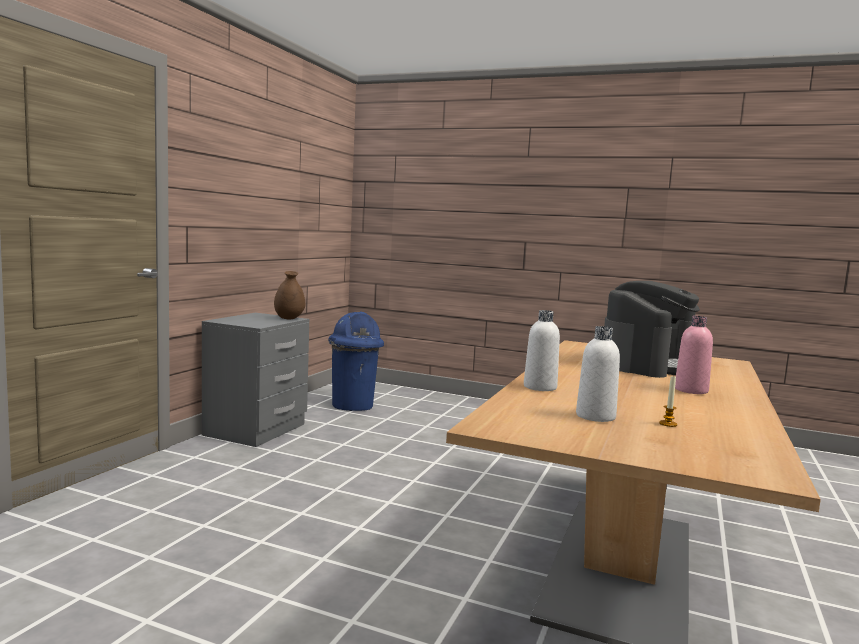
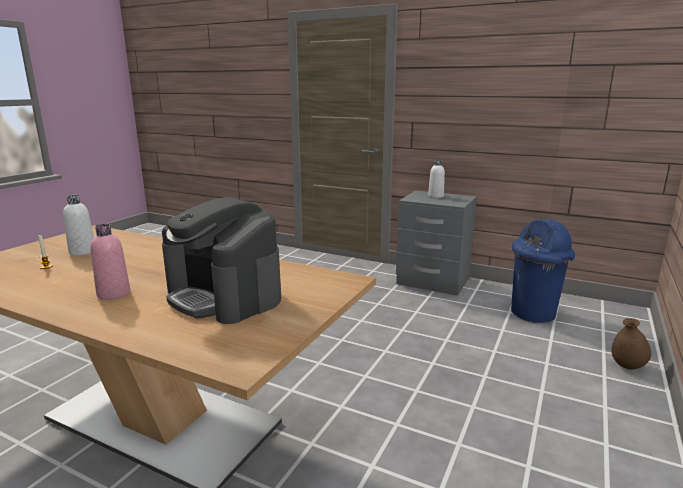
camera: 95 degrees right, 10 degrees up
brown vase [274,271,305,320] -> brown vase moved to [611,318,651,370]
white bottle [524,310,560,391] -> white bottle moved to [428,160,445,198]

